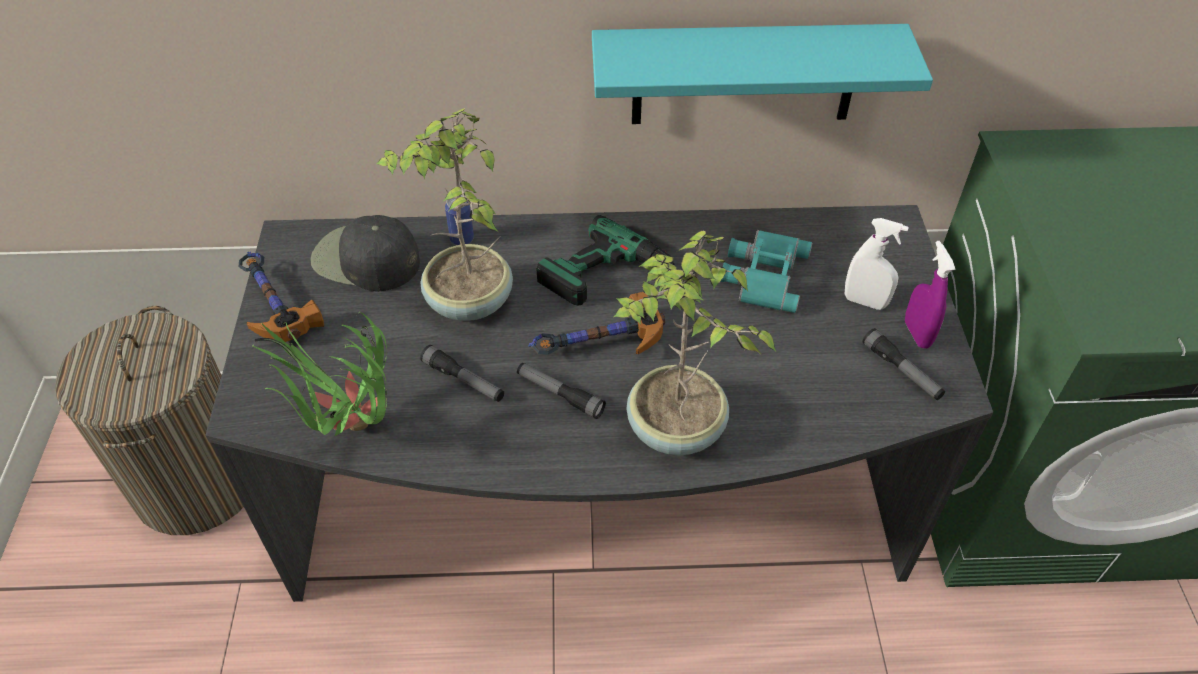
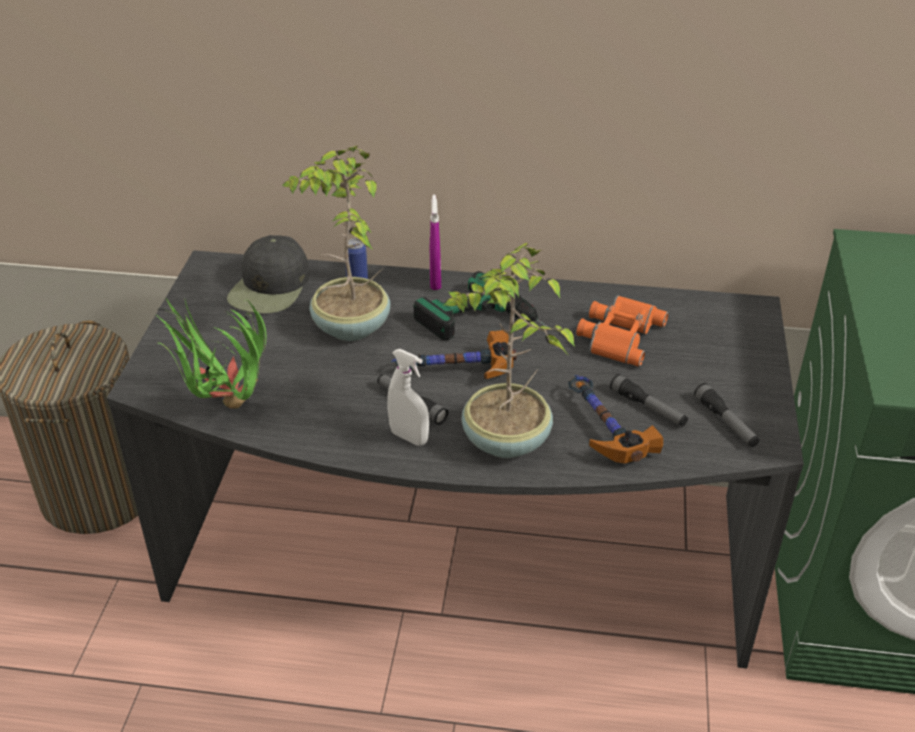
camera: 10 degrees right, 10 degrees down
hammer [239,252,325,342] -> hammer moved to [568,375,663,464]
black cap [310,215,420,291] -> black cap turned 105 degrees counterclockwise [227,235,310,314]
flashlight [420,345,504,402] -> flashlight moved to [610,374,688,427]
turquoise shelf [592,24,933,124] -> none
turquoise binoculars [720,230,812,313] -> orange binoculars [576,295,668,367]
white spray bottle [845,218,909,310] -> white spray bottle moved to [387,349,429,446]
purple spray bottle [905,241,956,348] -> purple spray bottle moved to [430,194,441,290]

